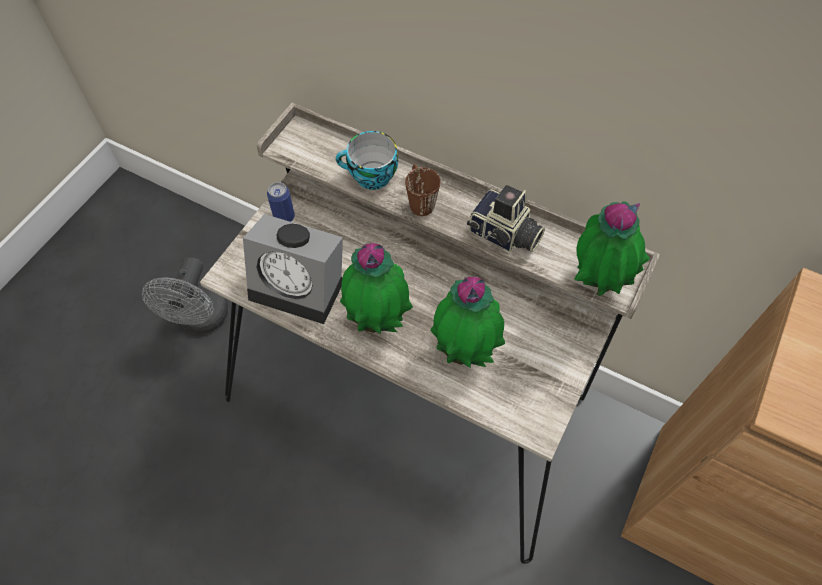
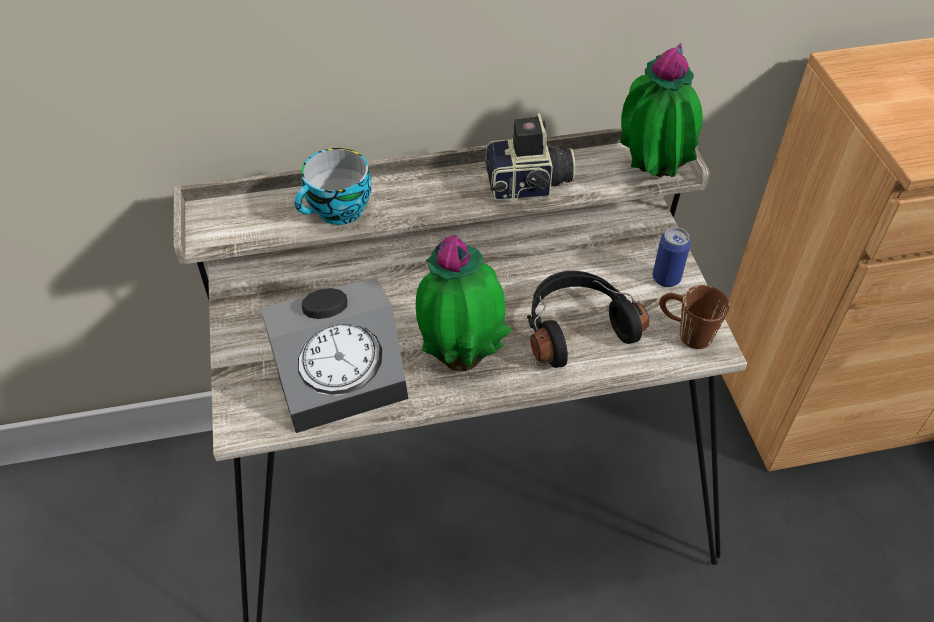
camera: 40 degrees left, 10 degrees down
grey fan [142,257,228,334] -> none
can [267,182,295,222] -> can moved to [653,227,691,287]
brown mug [405,165,441,216] -> brown mug moved to [659,285,730,349]
potted plant [430,276,505,368] -> black headphones [527,271,649,368]

